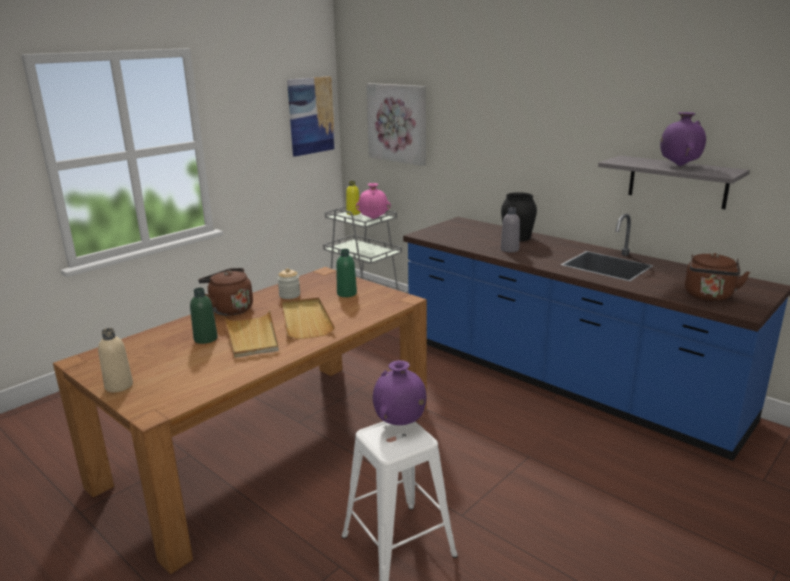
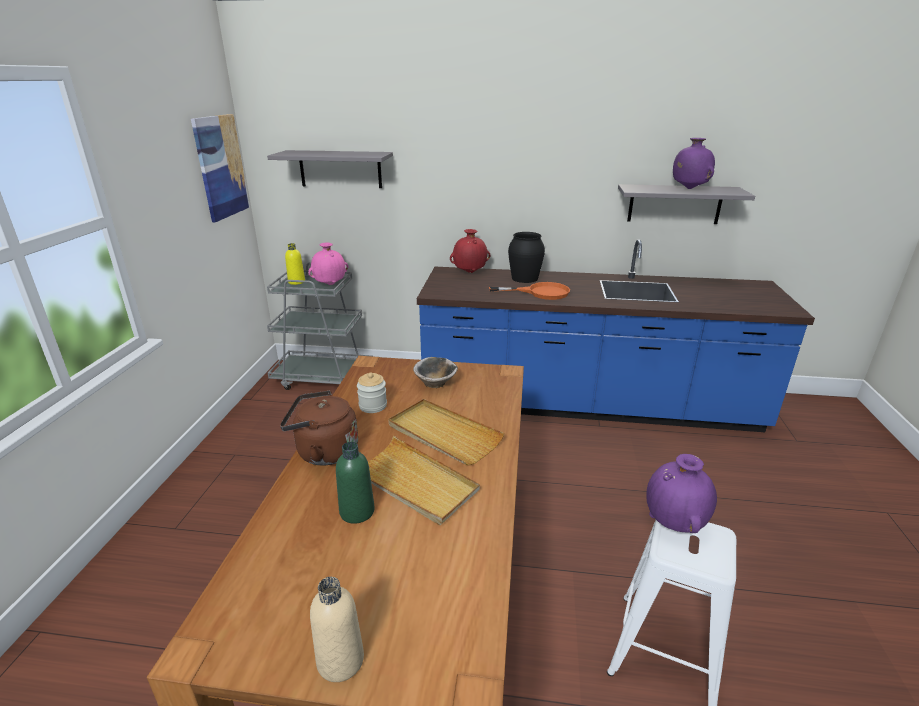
camera: 35 degrees left, 5 degrees up
green bottle [336,249,357,297] -> bowl [413,357,458,388]
picture [366,83,426,166] -> grey shelf [267,150,393,188]
grey bottle [501,207,520,252] -> orange frying pan [489,282,570,300]
brown kettle [685,253,750,301] -> none
none -> red vase [450,229,490,273]

